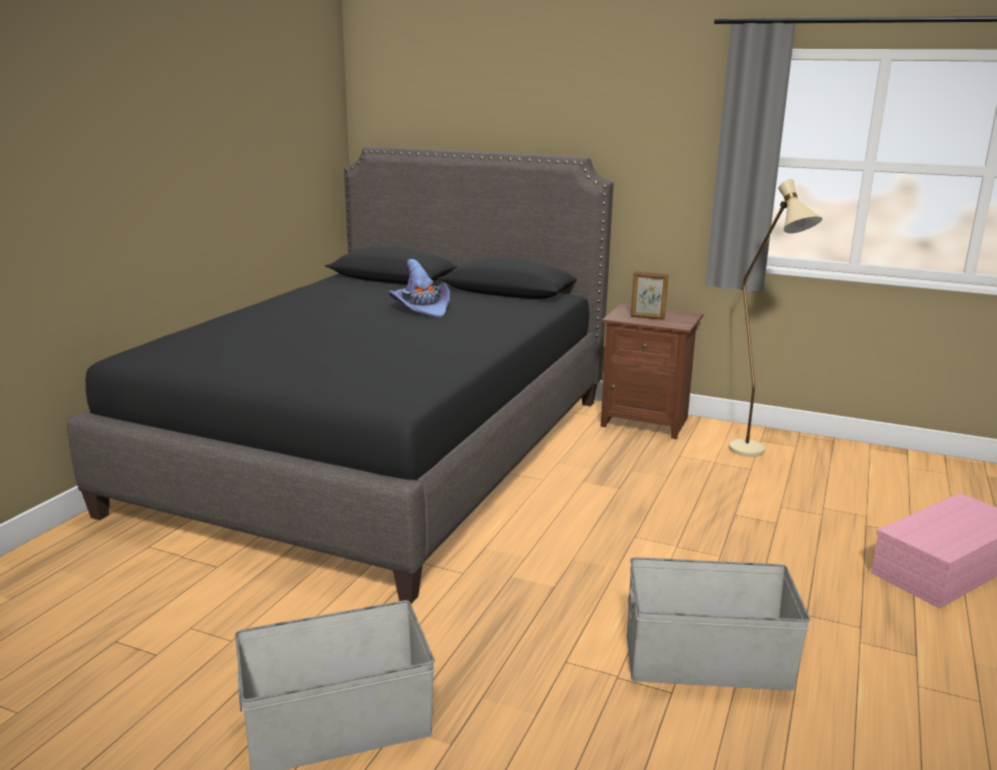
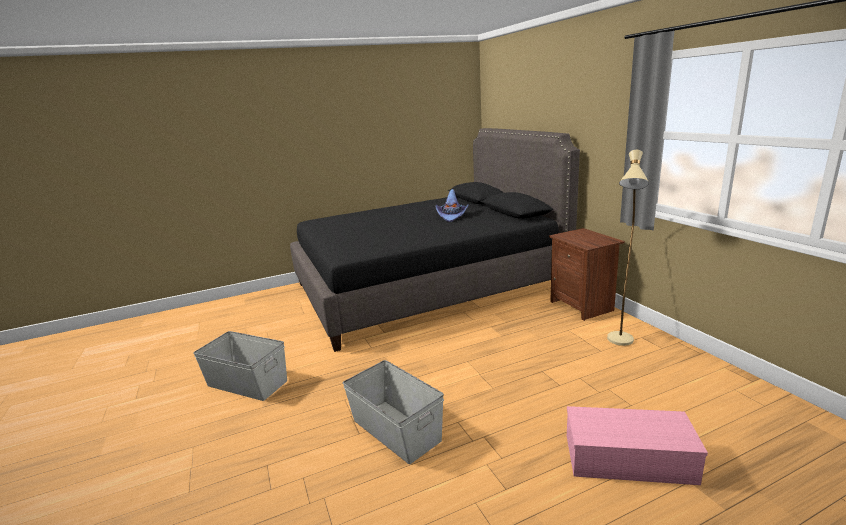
camera: 45 degrees right, 0 degrees up
picture frame [631,271,669,320] -> none

